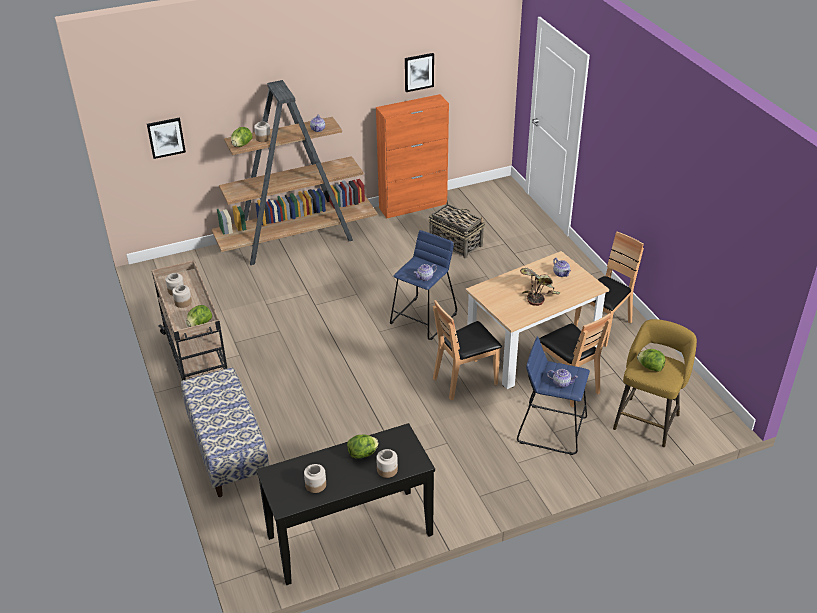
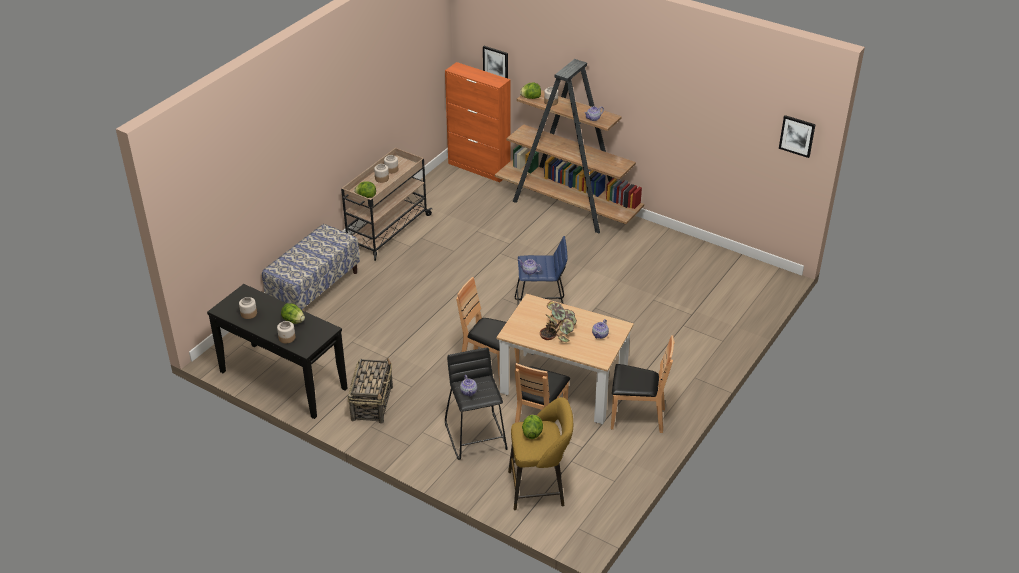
camera: 55 degrees right, 0 degrees up
orange cabinet [376,94,449,218] -> orange cabinet moved to [445,62,511,182]
picture [405,53,434,92] -> picture moved to [779,115,816,158]
basket [429,200,485,258] -> basket moved to [347,358,393,424]
blue stool [517,337,590,455] -> black stool [445,347,508,460]

